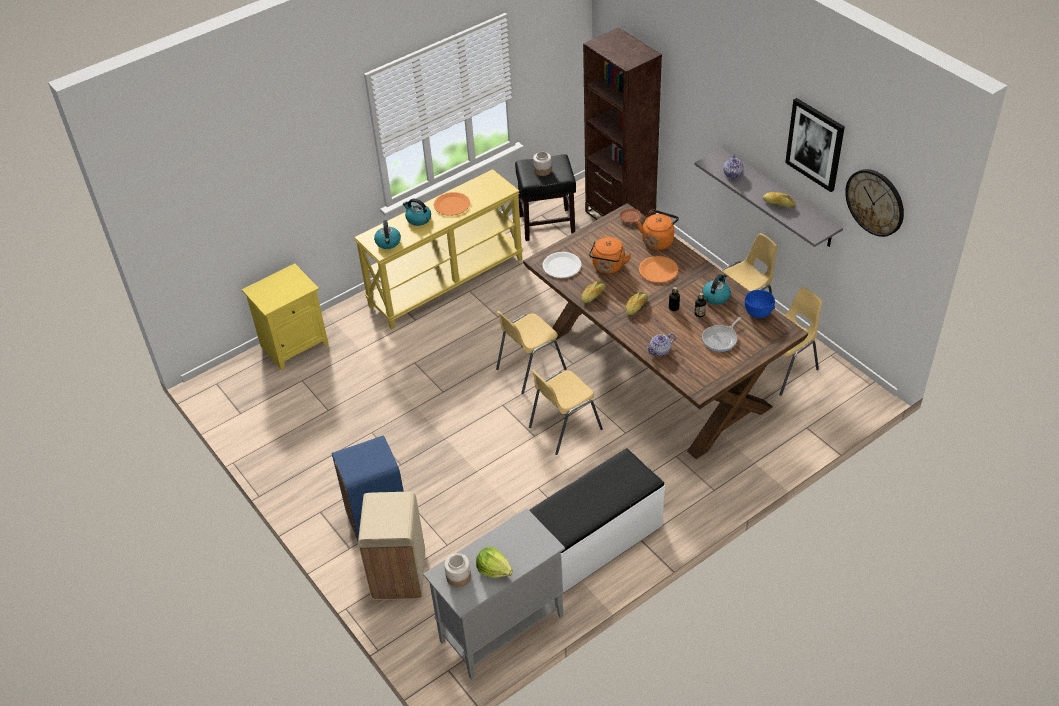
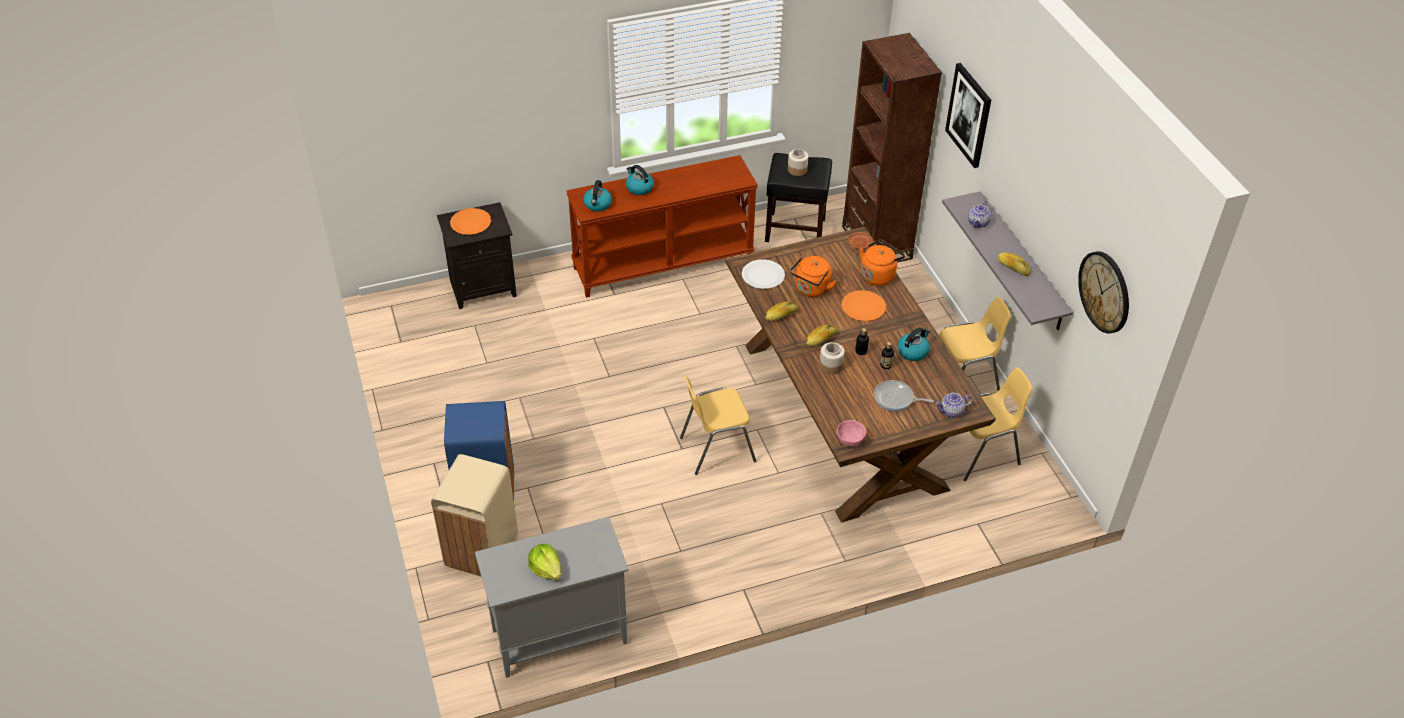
camera: 15 degrees right, 0 degrees up
yellow nightstand [242,263,329,370] -> black nightstand [437,202,517,309]
yellow console table [354,169,523,329] -> brown console table [566,155,758,298]
orange plate [434,192,470,216] -> orange plate moved to [450,208,491,235]
jar [444,553,471,587] -> jar moved to [819,342,844,374]
yellow chair [496,311,567,394] -> none
white bench [529,448,665,592] -> none
teapot [646,333,675,356] -> teapot moved to [935,393,973,418]
frying pan [702,317,741,352] -> frying pan turned 45 degrees clockwise [874,380,934,411]
blue bowl [745,290,775,318] -> none
picture [785,98,845,192] -> picture moved to [945,63,991,168]
none -> pink bowl [837,420,866,447]

